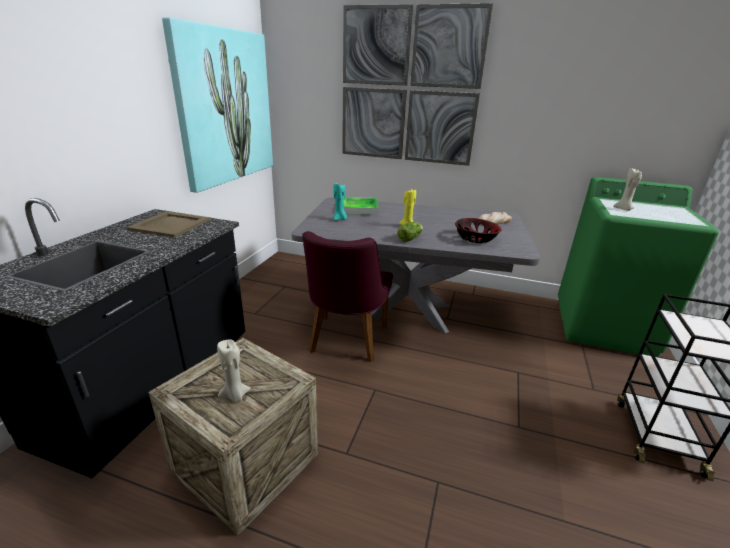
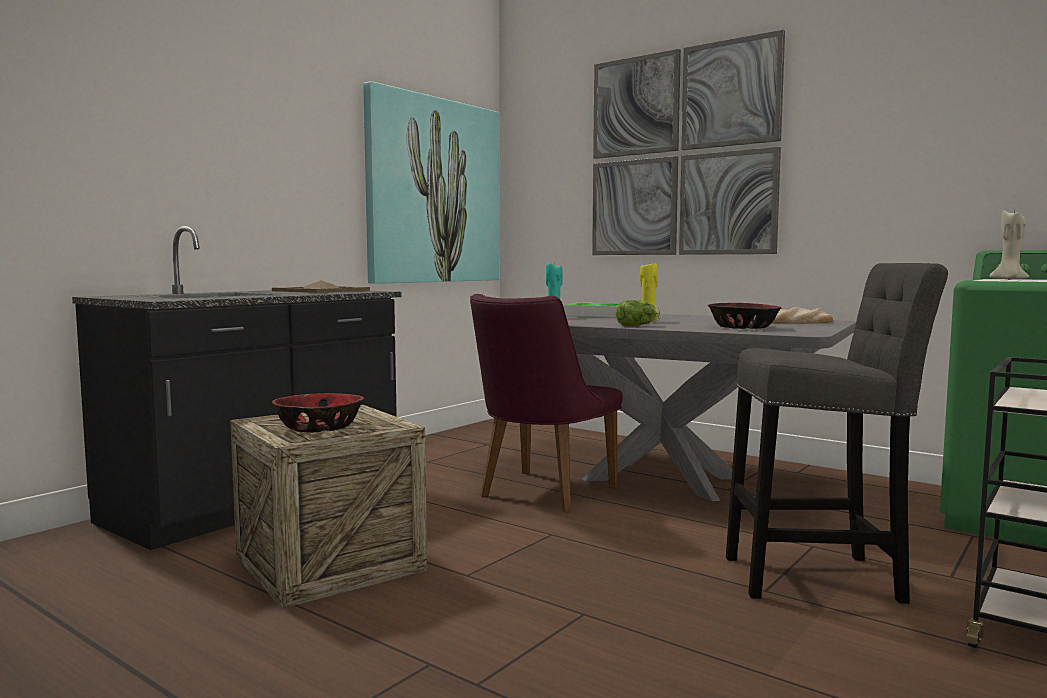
camera: 20 degrees right, 20 degrees down
beige candle [217,339,251,402] -> bowl [272,393,365,433]
none -> grey stool [726,263,948,604]

